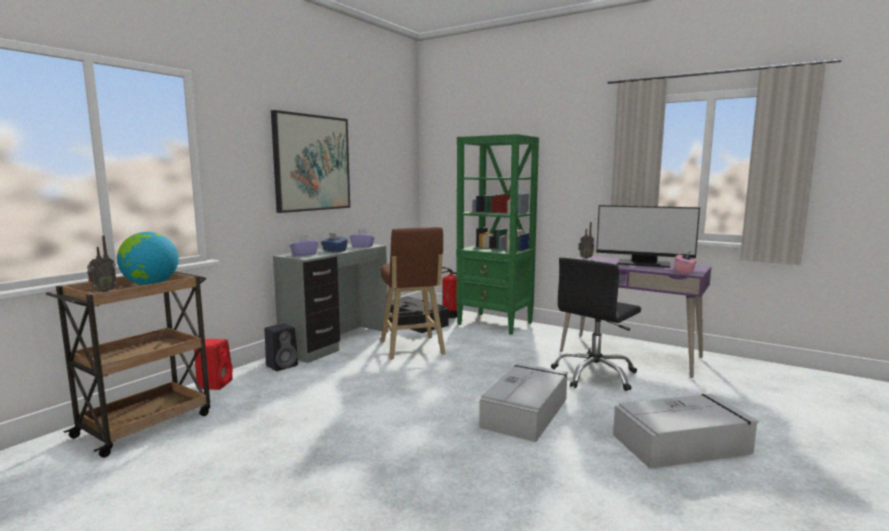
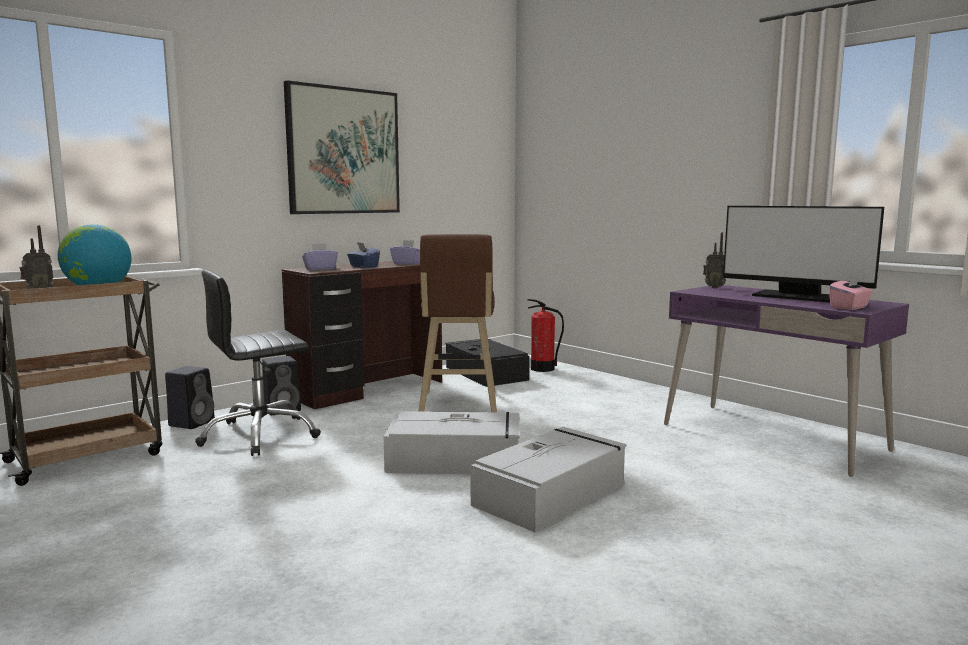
camera: 15 degrees right, 0 degrees up
red speaker [194,339,233,390] -> black speaker [165,366,215,429]
grey desk [273,244,388,363] -> brown desk [282,261,442,410]
green bookcase [456,134,539,335] -> none
black office chair [551,257,641,391] -> black office chair moved to [195,270,321,456]
grey storage box [613,394,759,468] -> grey storage box moved to [384,411,520,474]

